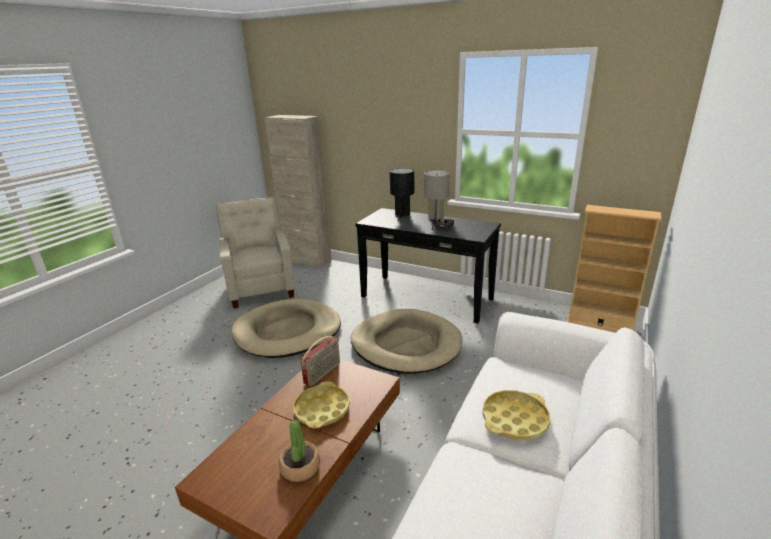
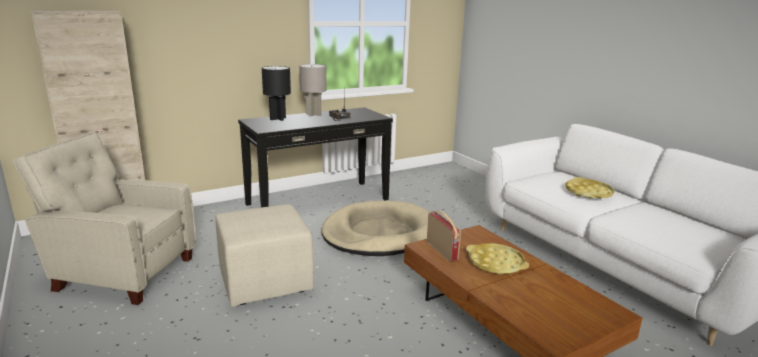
camera: 60 degrees left, 5 degrees down
beige dog bed [231,299,341,358] -> beige ottoman [215,204,314,307]
potted plant [279,420,320,482] -> none
beige bookcase [567,205,662,333] -> none

